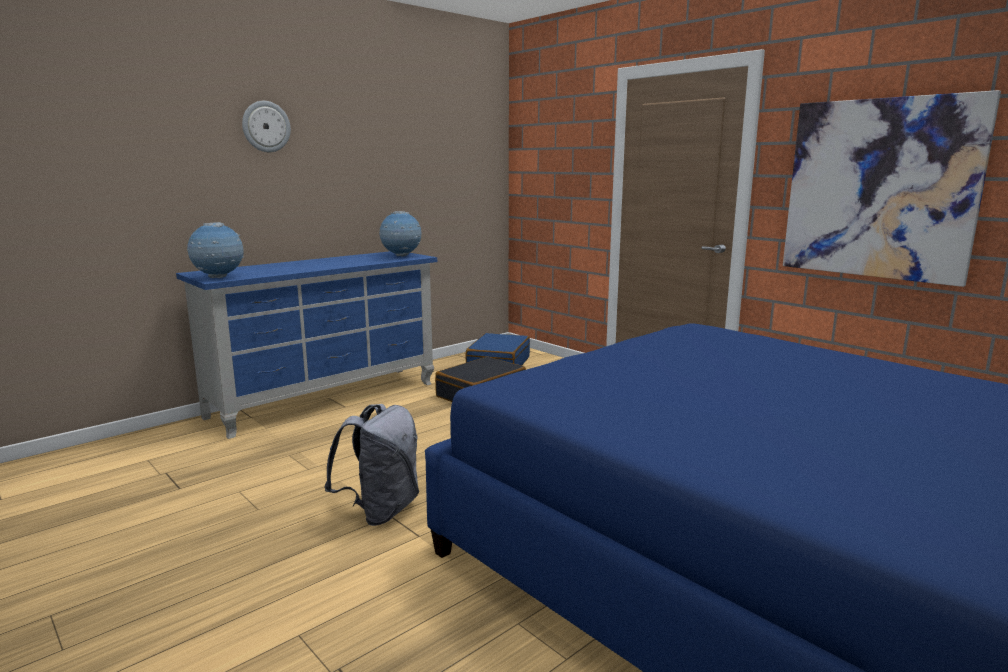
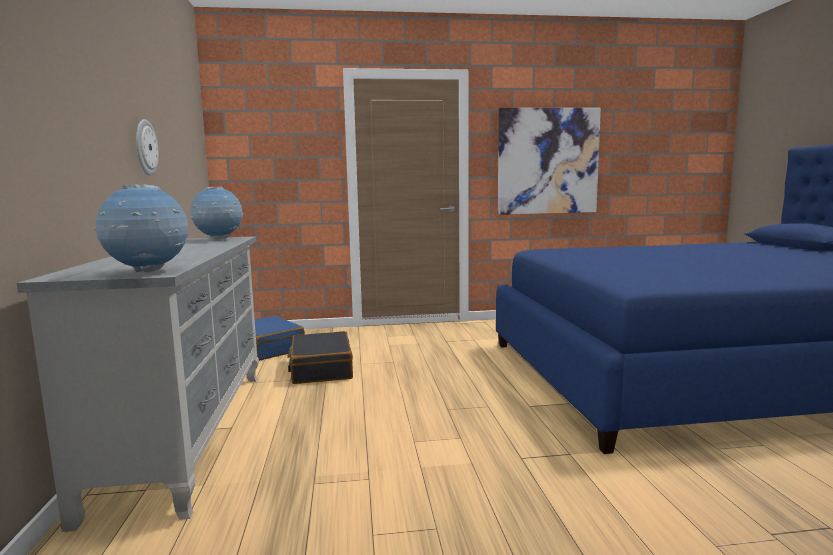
camera: 55 degrees left, 5 degrees down
blue dresser [176,251,437,439] -> grey dresser [17,236,259,532]
wall clock [242,101,291,152] -> wall clock moved to [136,119,159,176]
grey backpack [324,404,419,526] -> none

